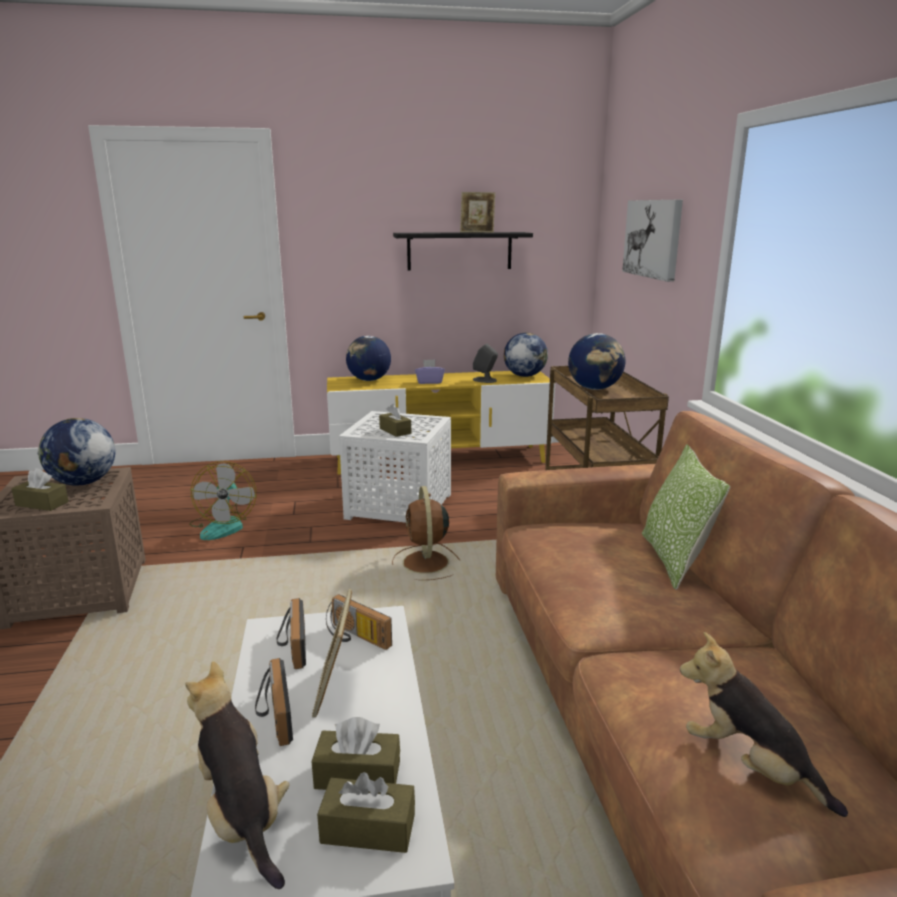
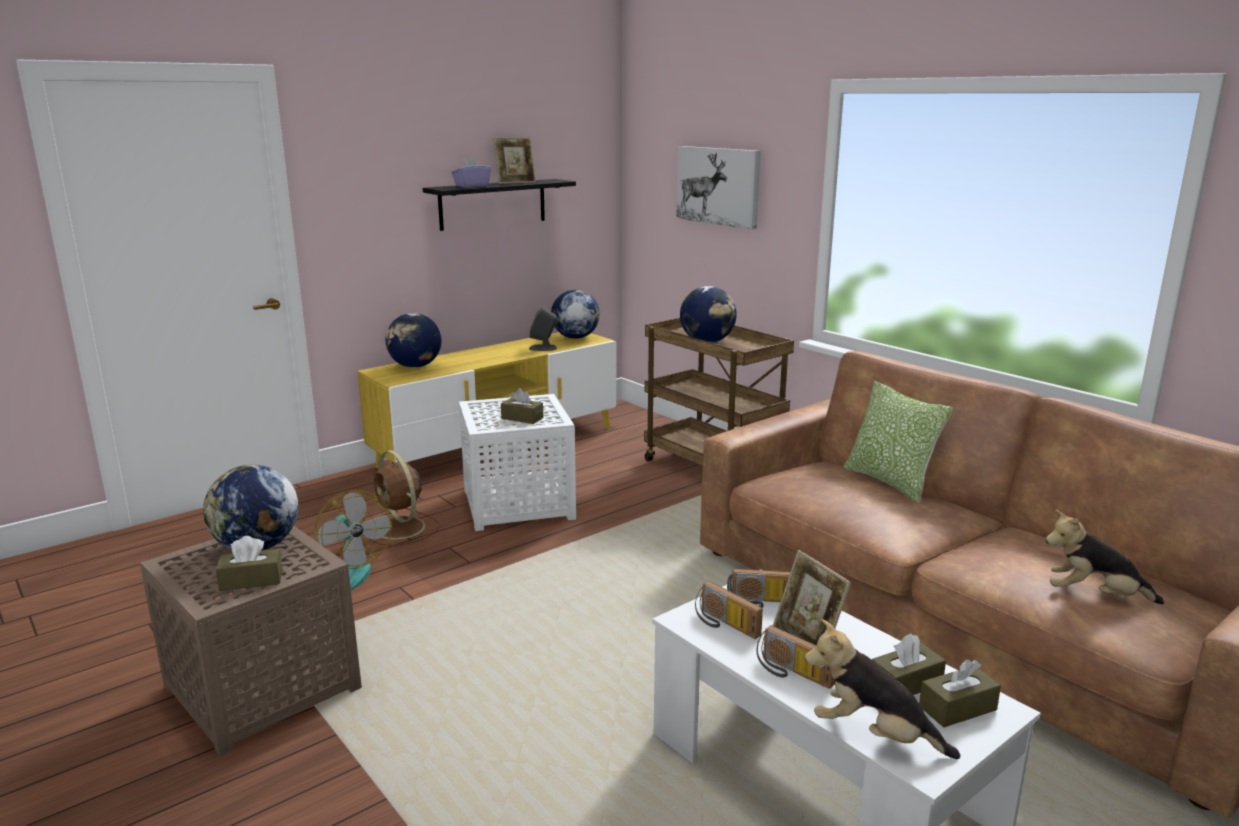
camera: 30 degrees left, 0 degrees up
brown fan [392,486,460,580] -> brown fan moved to [368,450,440,546]
purple tissue box [415,360,445,384] -> purple tissue box moved to [451,158,491,187]

